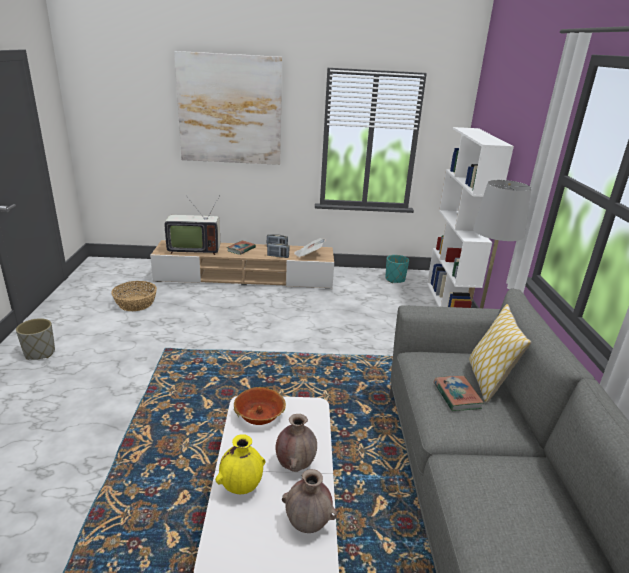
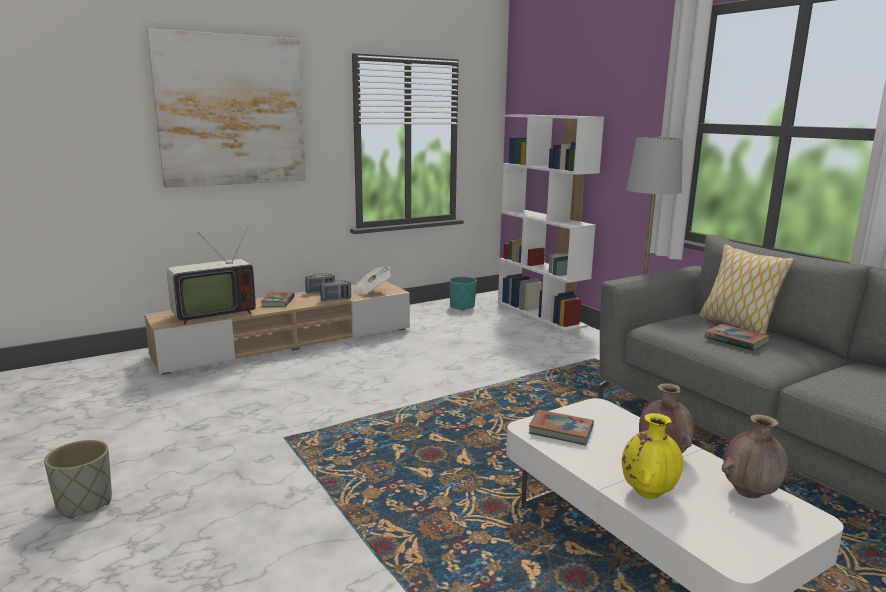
camera: 30 degrees left, 10 degrees down
basket [111,281,157,311] -> none
bowl [234,387,286,427] -> book [529,410,594,445]

